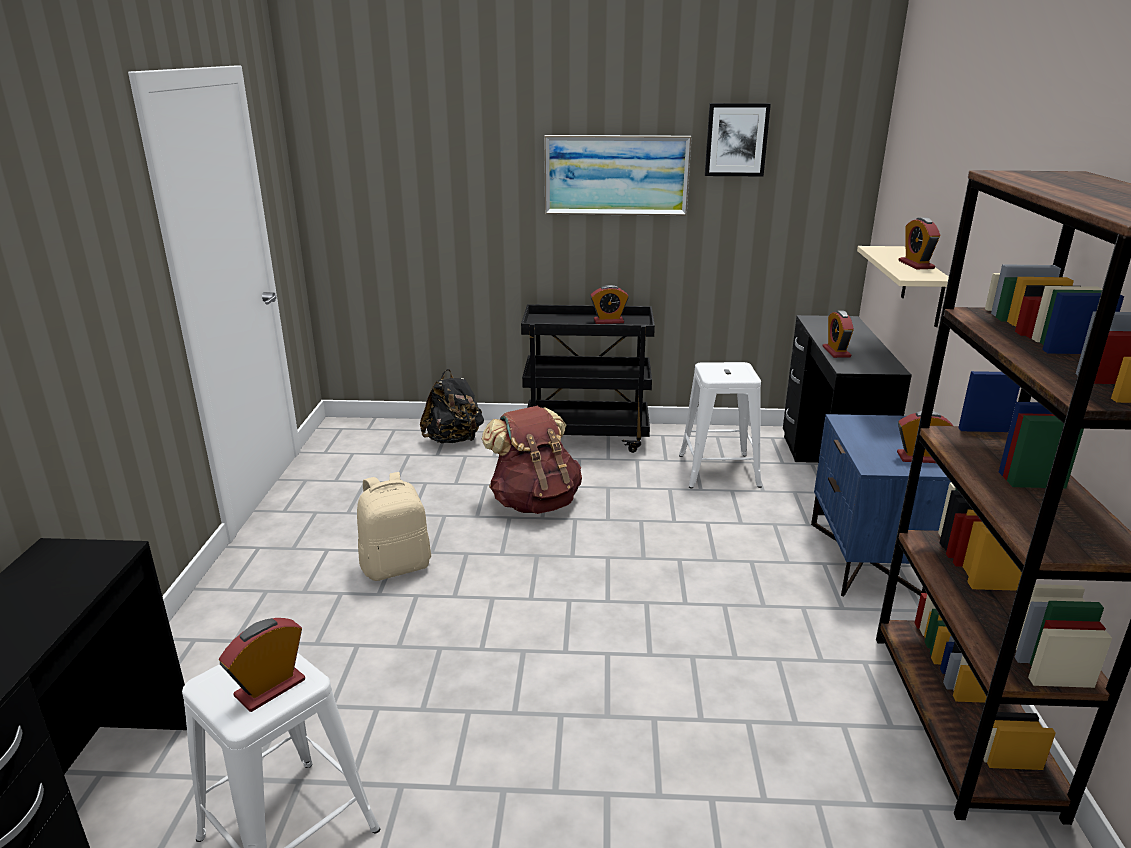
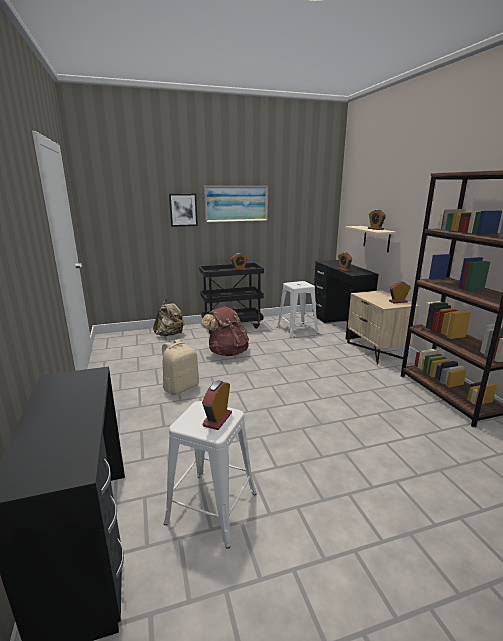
camera: 20 degrees left, 5 degrees down
black backpack [420,369,484,444] -> beige backpack [153,300,185,336]
picture [705,103,771,176] -> picture moved to [169,194,198,227]
blue nightstand [811,414,952,597] -> beige nightstand [347,290,418,364]

